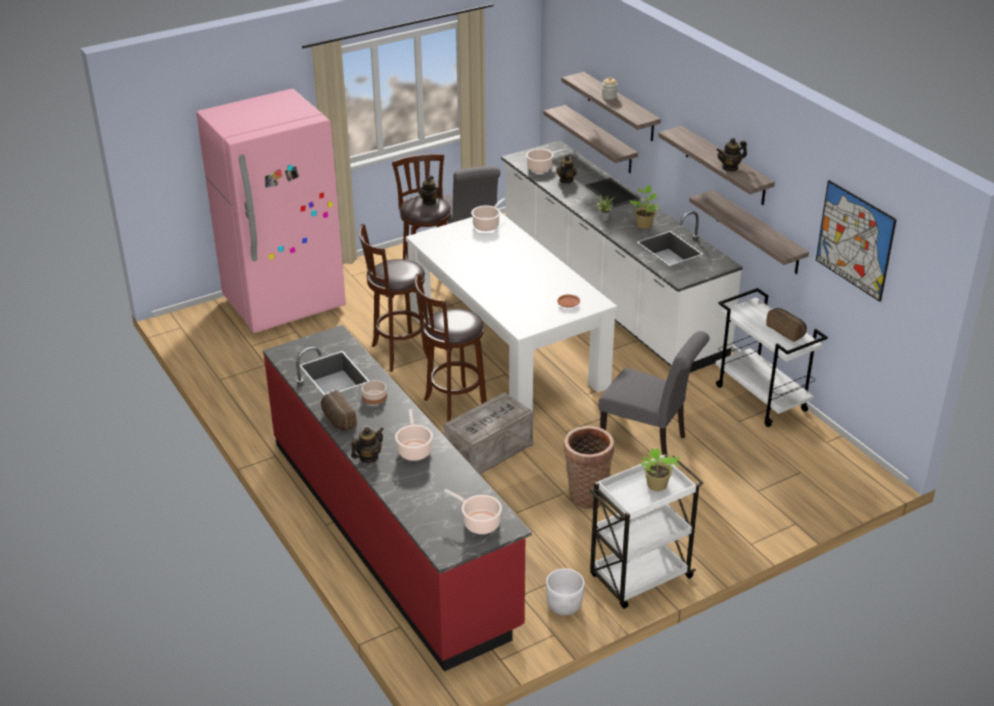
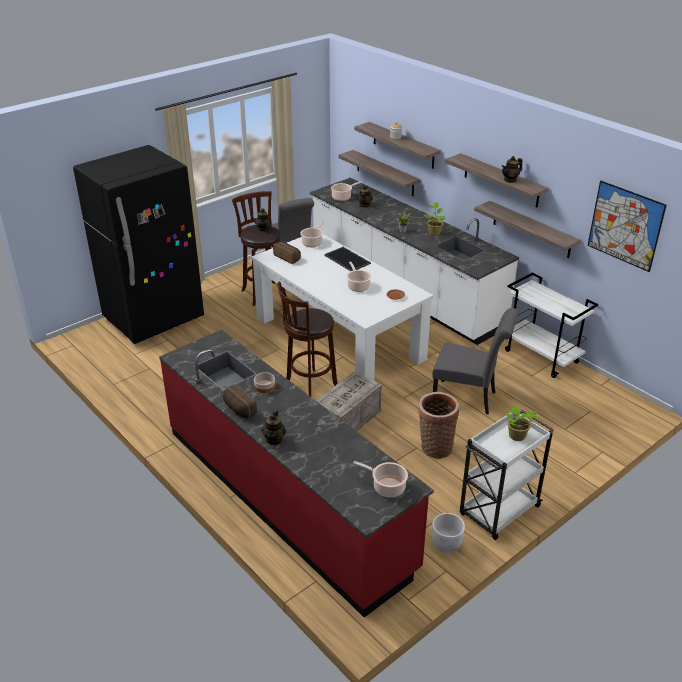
camera: 10 degrees left, 0 degrees up
pink fridge [196,89,346,333] -> black fridge [73,145,204,344]
teapot [351,427,384,463] -> teapot turned 150 degrees clockwise [261,410,286,445]
brown stool [359,223,428,372] -> none
cooking pot [395,409,433,461] -> cooking pot moved to [347,262,371,292]
tray [586,177,640,207] -> tray moved to [324,247,371,271]
bread [766,308,807,342] -> bread moved to [273,242,301,264]

